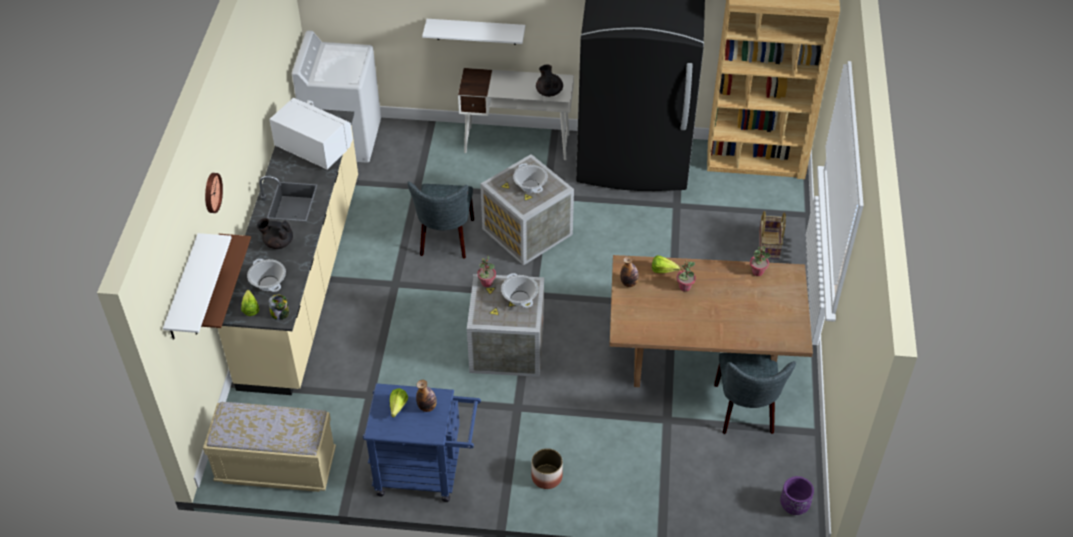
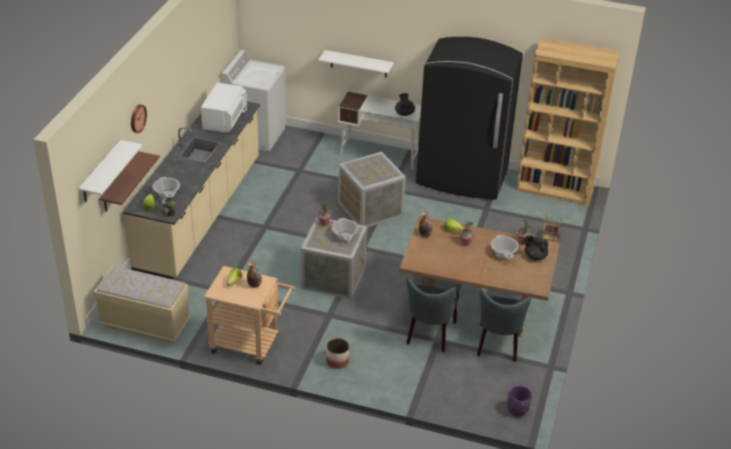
camera: 10 degrees right, 10 degrees down
black teapot [257,218,293,249] -> black teapot moved to [524,235,548,260]
white microwave [269,98,353,169] -> white microwave turned 60 degrees clockwise [201,83,247,132]
blue cart [363,383,481,502] -> beige cart [204,266,295,365]
grey chair [407,182,474,259] -> grey chair moved to [406,277,459,352]
cooking pot [513,163,548,193] -> cooking pot moved to [490,235,519,258]

